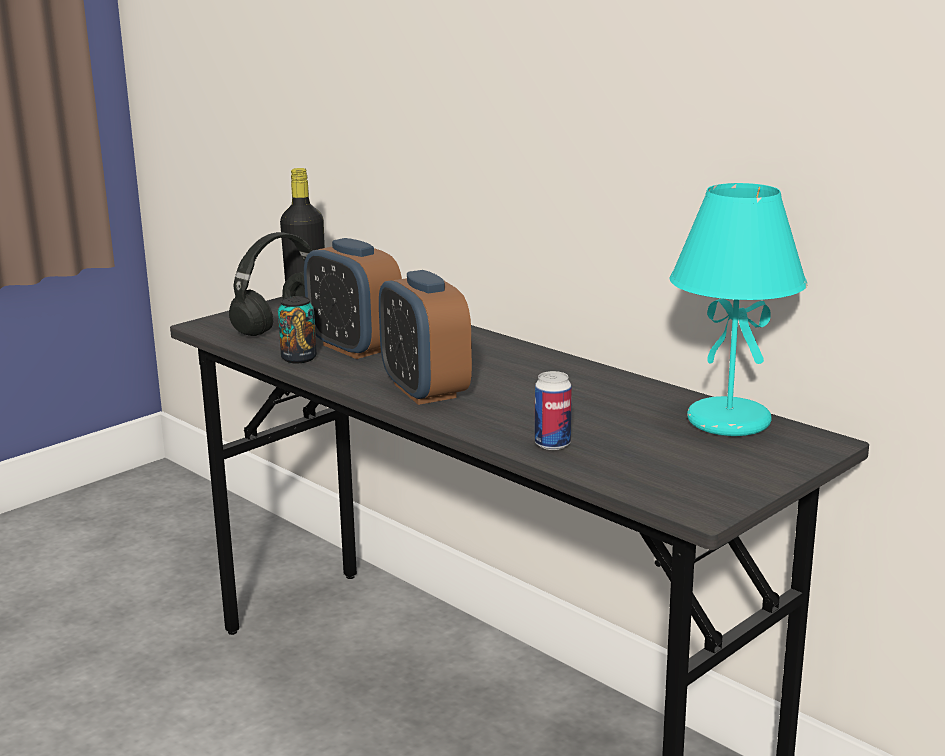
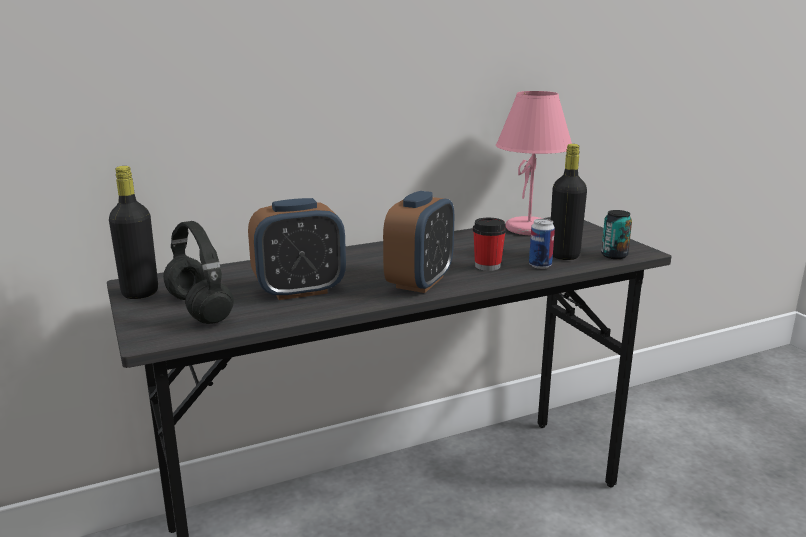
camera: 70 degrees left, 0 degrees up
can [278,296,317,363] -> can moved to [601,210,632,259]
alarm clock [379,270,472,405] -> alarm clock turned 60 degrees counterclockwise [383,191,454,293]
turquoise table lamp [669,183,807,436] -> pink table lamp [496,91,572,235]
none -> cup [473,218,506,271]
none -> black bottle [551,144,587,260]

